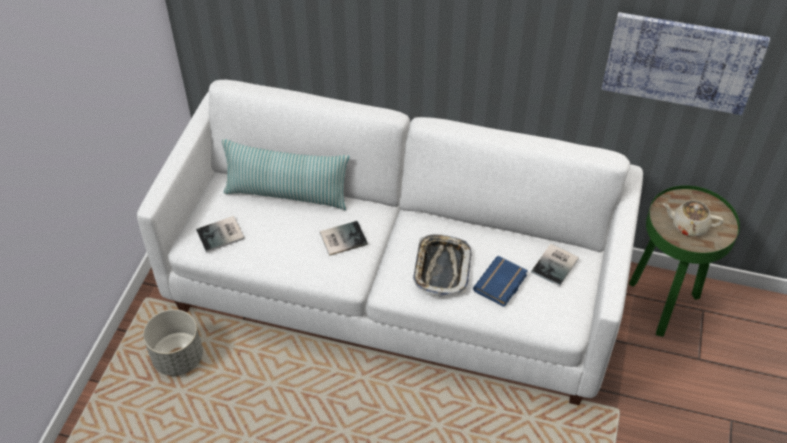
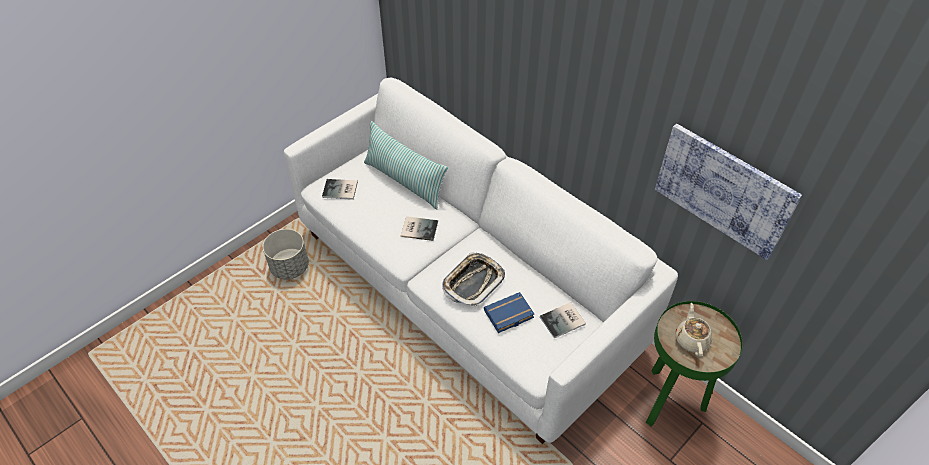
camera: 30 degrees right, 0 degrees up
beige teapot [662,200,724,237] -> beige teapot turned 45 degrees clockwise [675,303,712,357]

